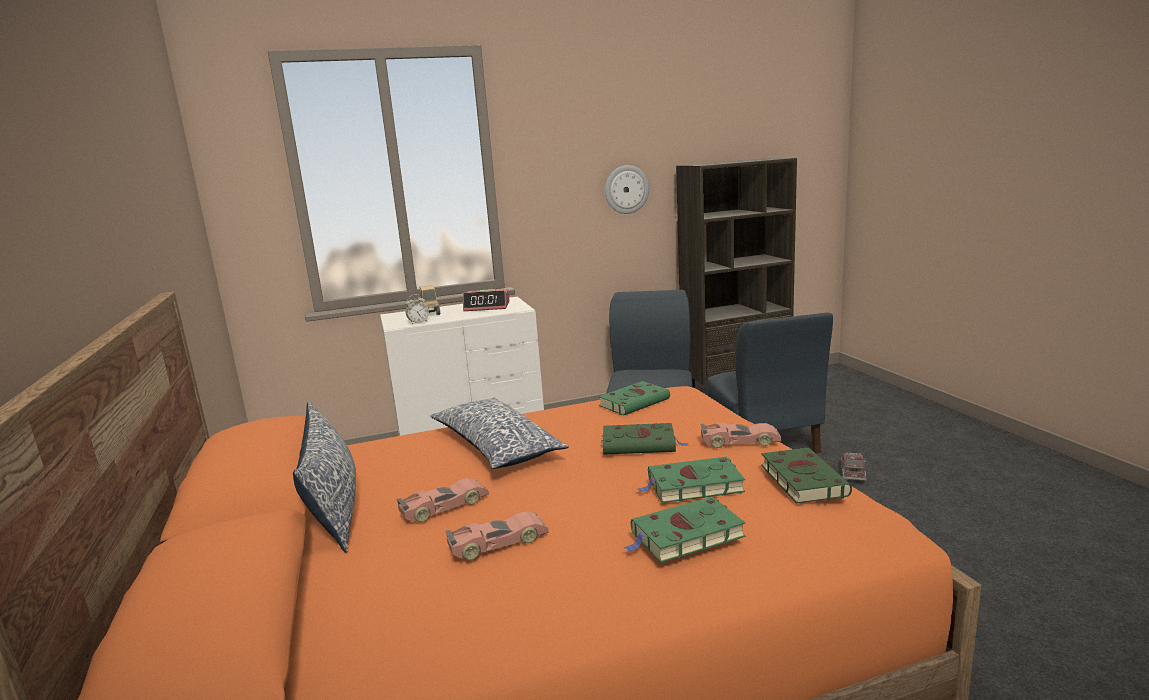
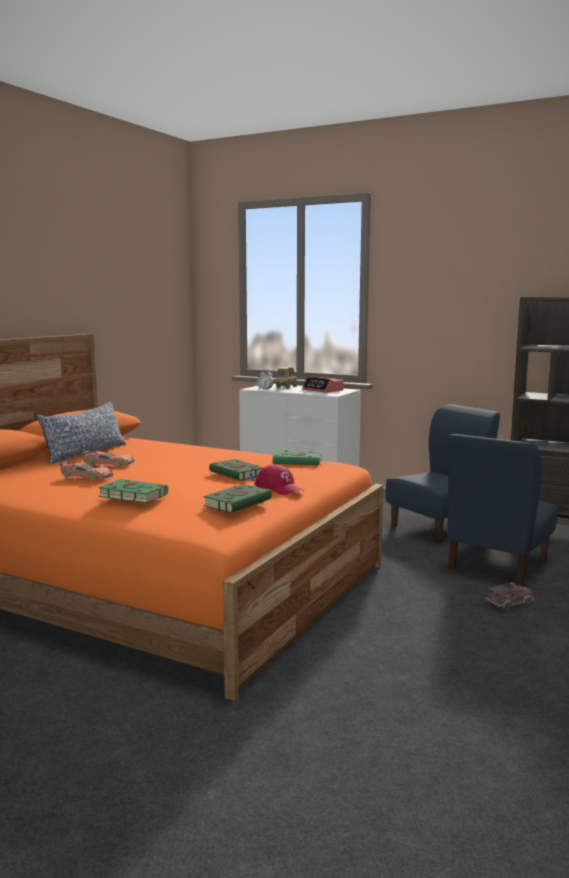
camera: 45 degrees right, 5 degrees down
pillow [430,398,569,469] -> none
wall clock [605,165,649,214] -> none
green book [637,457,745,503] -> none
toy car [700,423,782,448] -> red cap [255,465,304,495]

